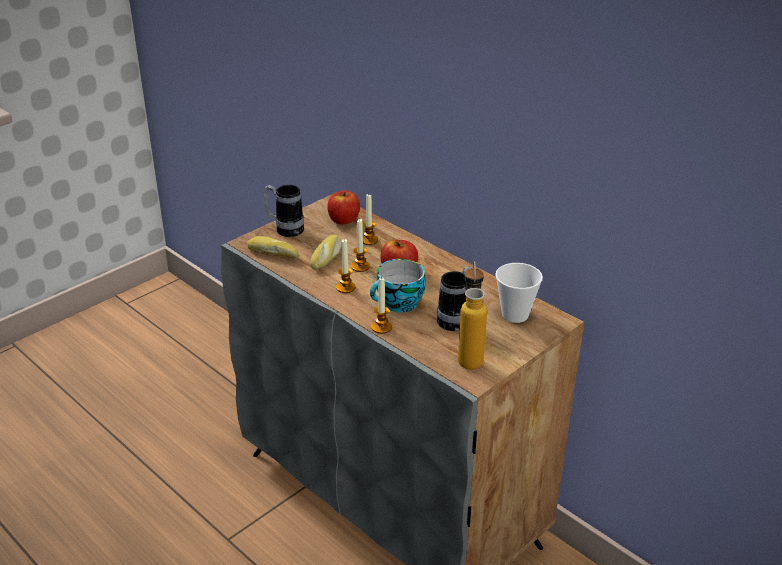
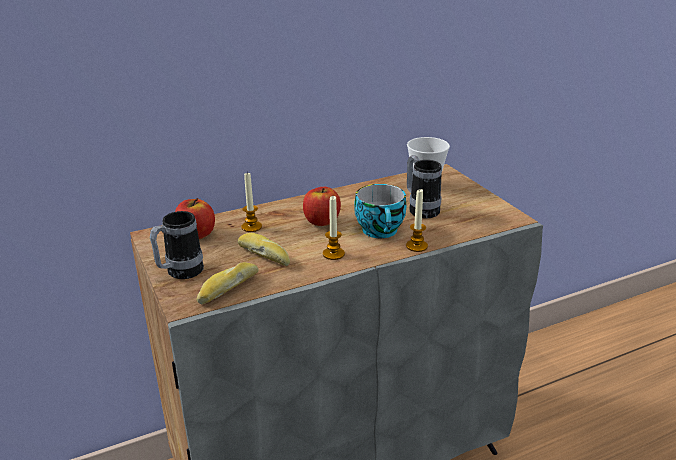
camera: 70 degrees left, 5 degrees down
candle [351,219,370,272] -> none
bottle [458,261,487,369] -> none

